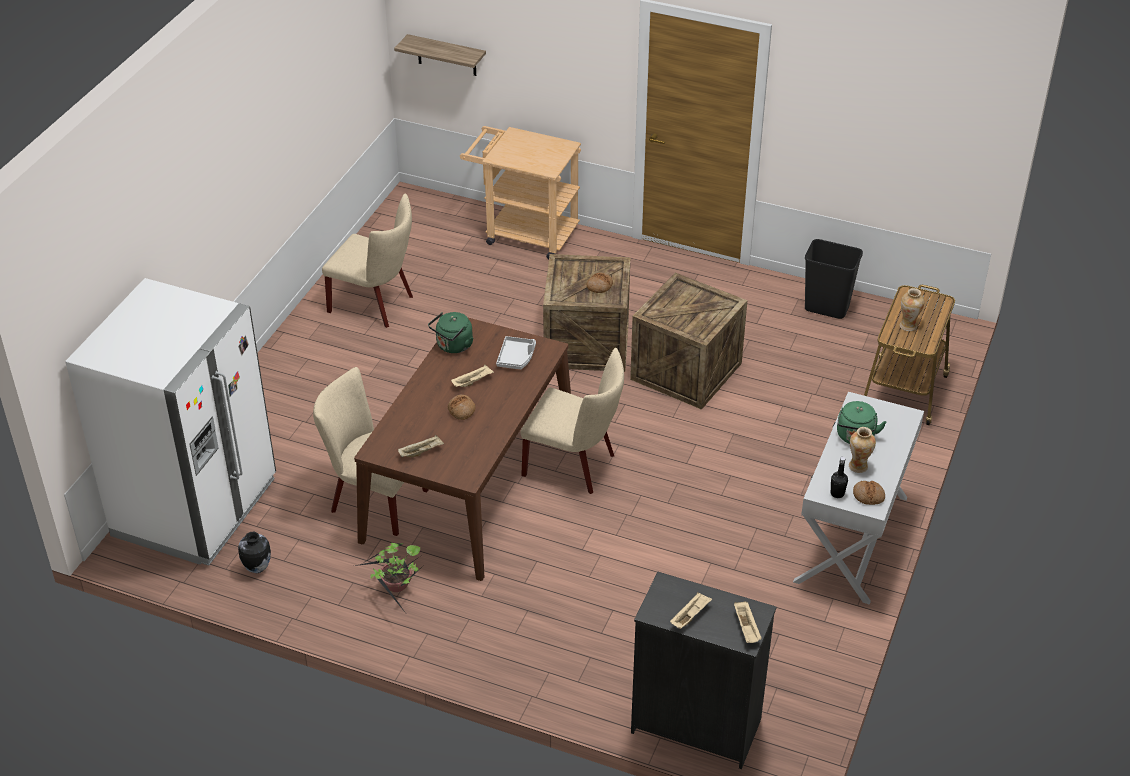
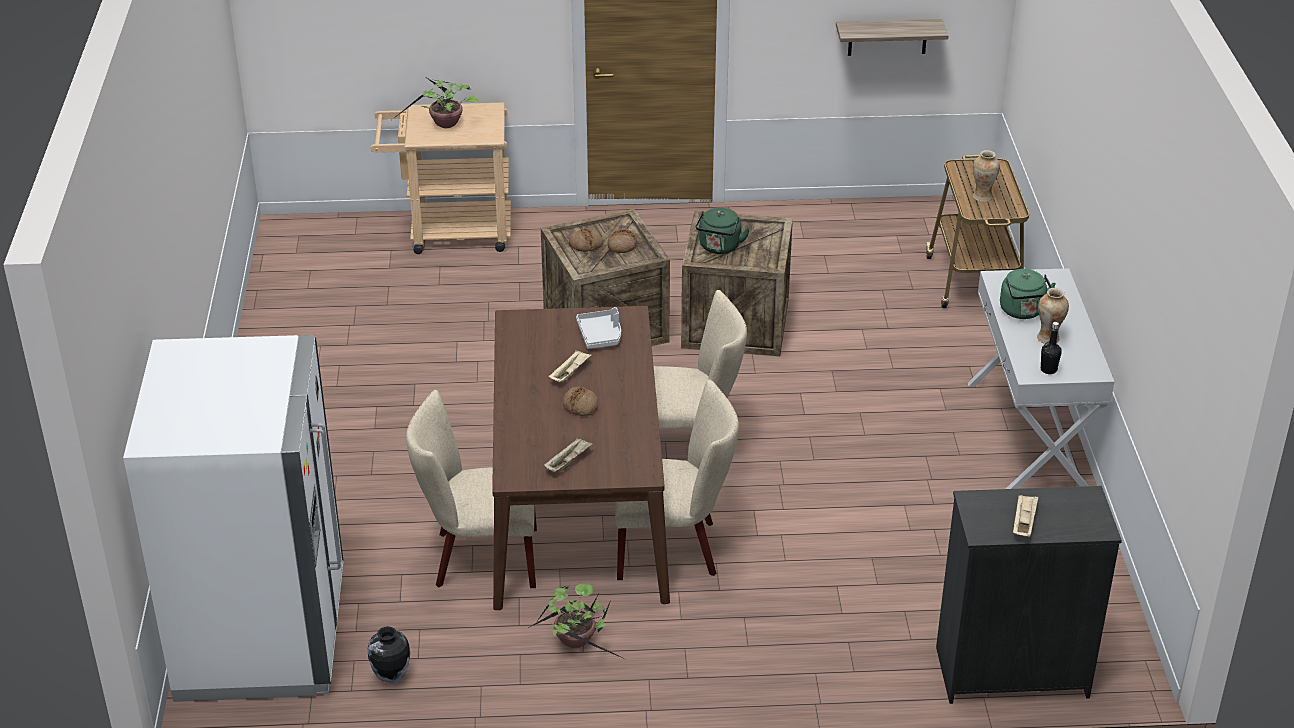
camera: 25 degrees left, 5 degrees down
beige chair [322,193,413,328] -> beige chair moved to [615,379,739,580]
shelf [394,34,486,76] -> shelf moved to [836,19,948,56]
green kettle [428,312,473,353] -> green kettle moved to [695,208,750,254]
beige tray [734,601,762,643] -> none
black trash can [805,239,863,319] -> none
bread [853,481,885,505] -> bread moved to [569,228,603,252]
none -> potted plant [393,78,479,128]

